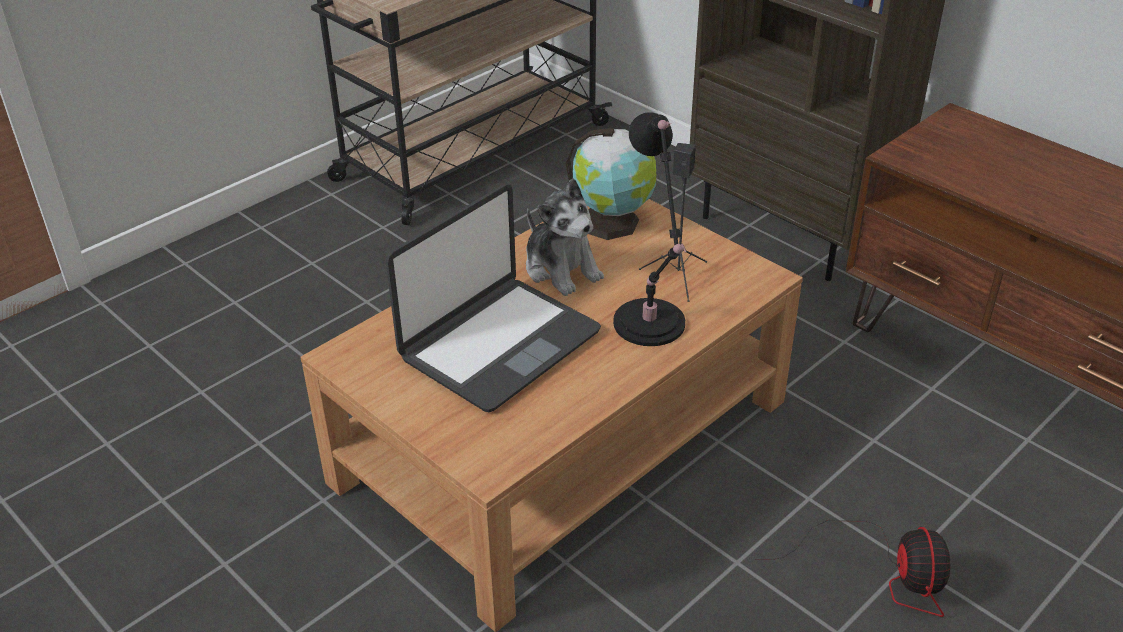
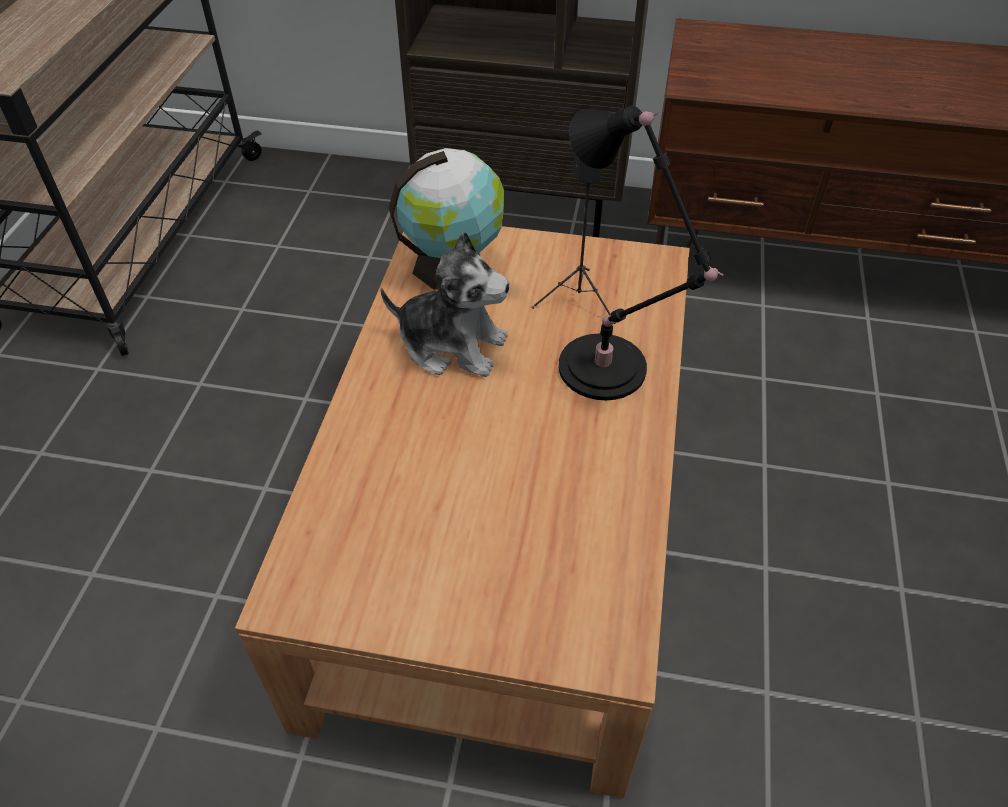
camera: 35 degrees left, 10 degrees up
laptop [385,184,601,412] -> none
fan [755,520,950,617] -> none

